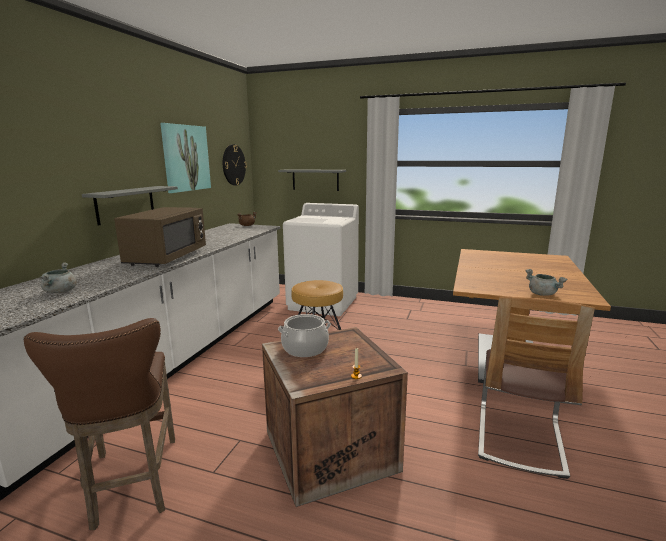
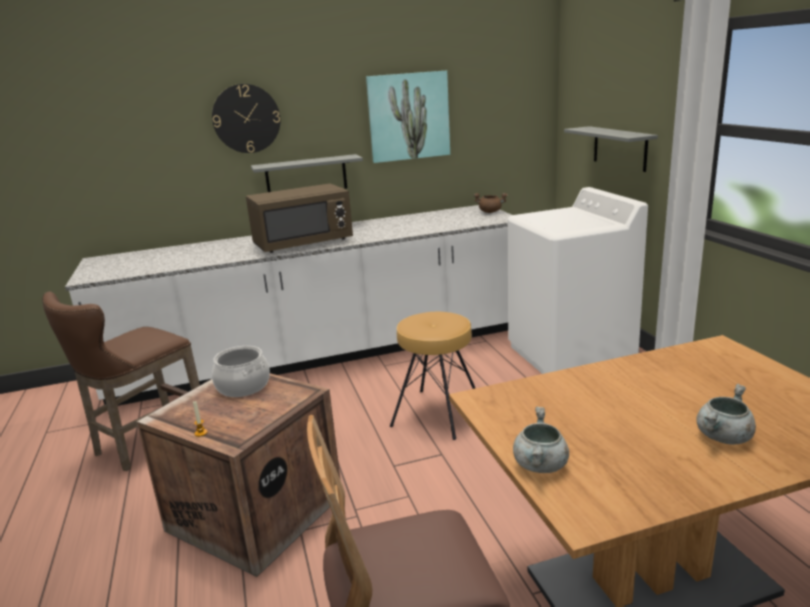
camera: 55 degrees right, 5 degrees up
grey cooking pot [40,262,77,293] -> grey cooking pot moved to [696,384,756,445]
wall clock [223,144,247,185] -> wall clock moved to [212,84,280,153]

